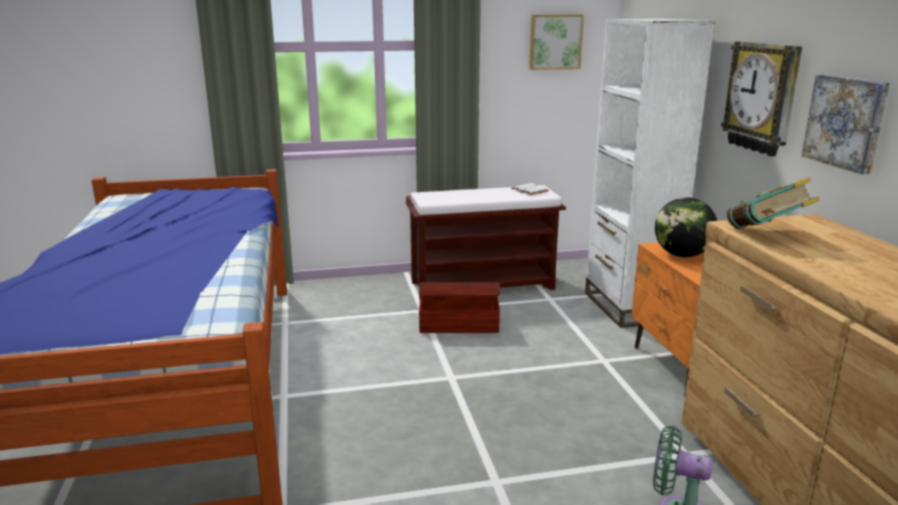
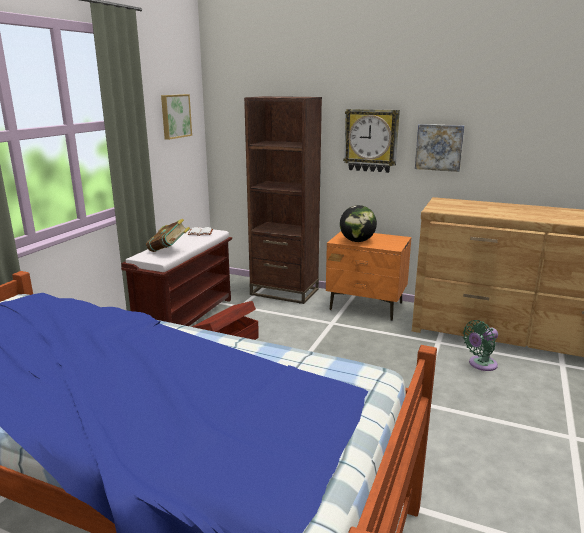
camera: 55 degrees left, 0 degrees up
white bookcase [585,19,715,328] -> brown bookcase [244,96,322,304]
book [727,177,820,229] -> book moved to [146,219,190,252]

